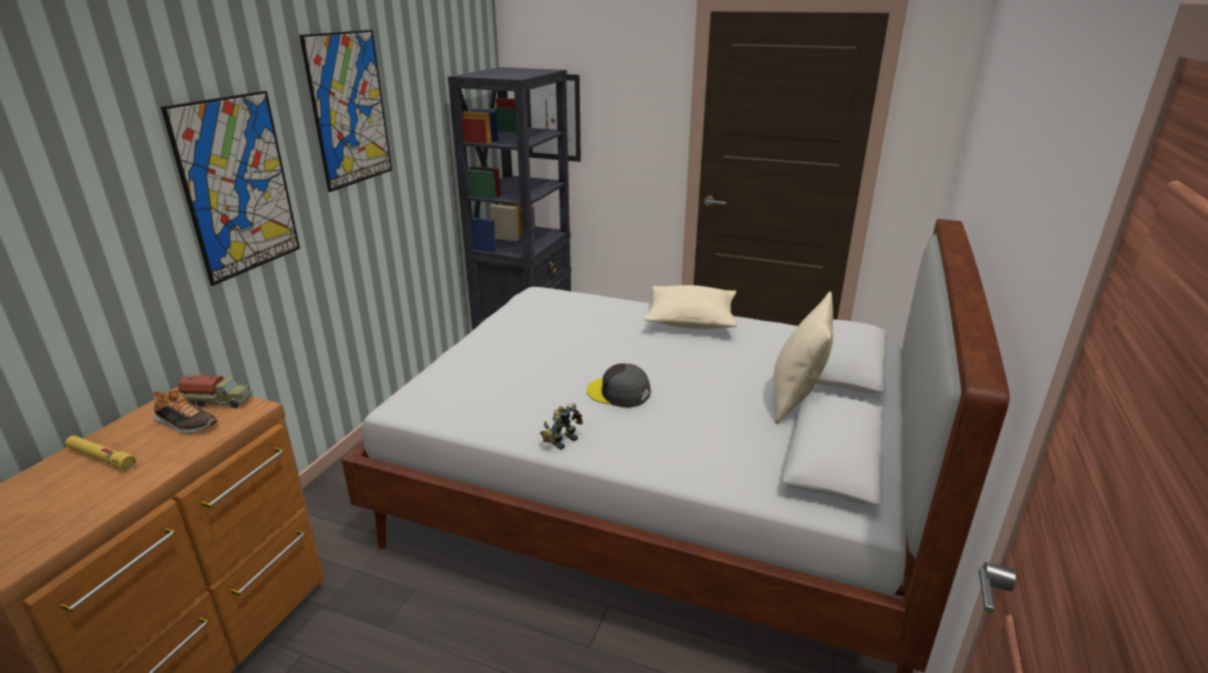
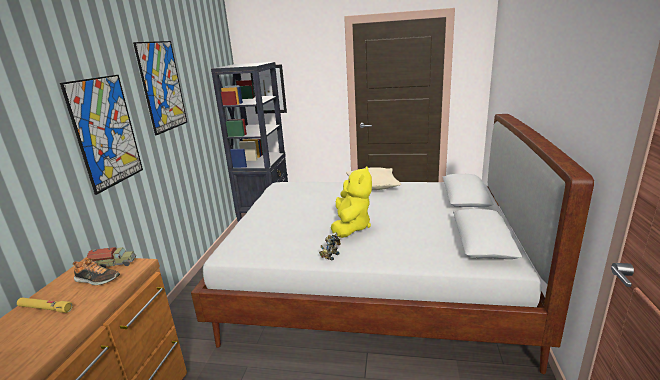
camera: 10 degrees left, 5 degrees down
grey cap [587,363,650,407] -> yellow plush toy [331,166,372,238]
beige pillow [773,292,833,424] -> none

